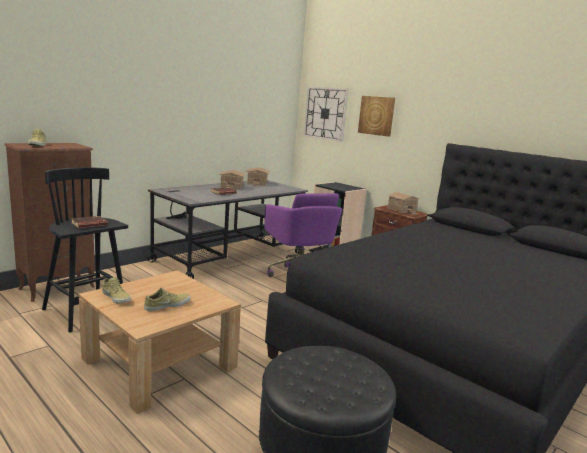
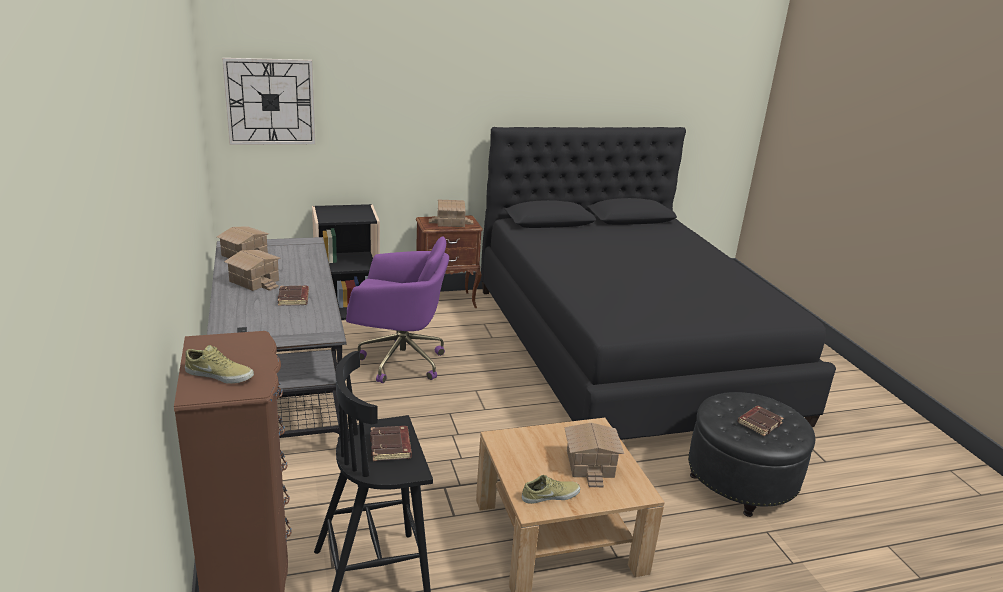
camera: 60 degrees left, 10 degrees up
beige shoe [144,288,191,311] -> toy house [564,423,624,487]
picture [358,96,395,137] -> none
none -> brown book [738,406,784,436]

